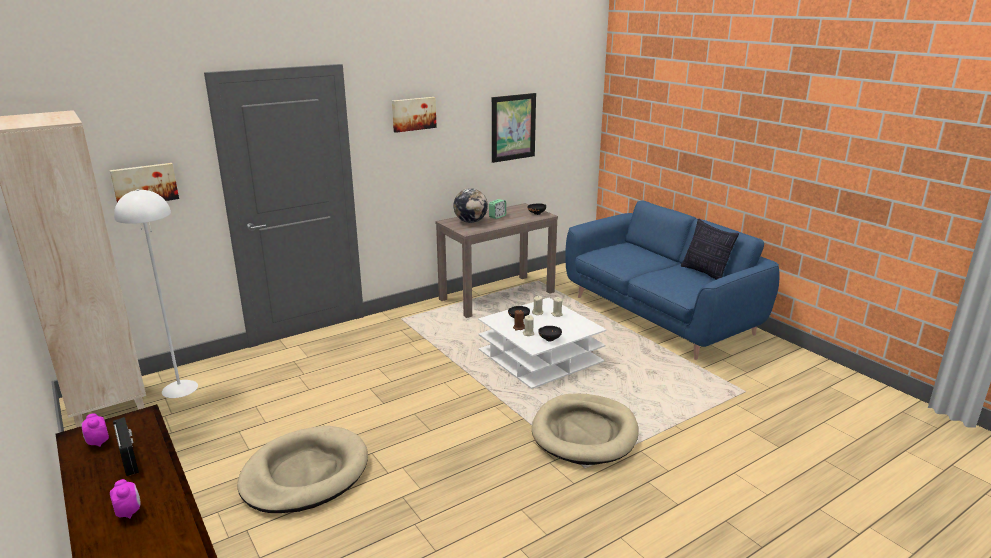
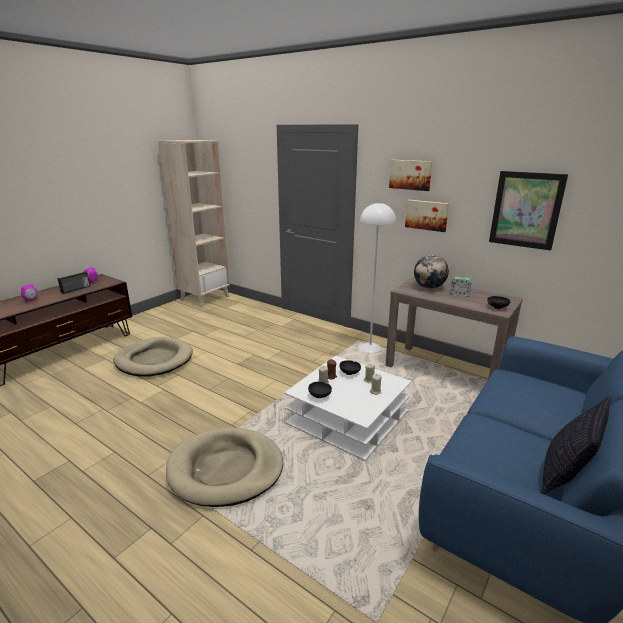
camera: 70 degrees right, 0 degrees up
picture [110,163,179,202] -> picture moved to [405,200,449,232]
white floor lamp [114,189,198,398] -> white floor lamp moved to [359,202,396,353]

